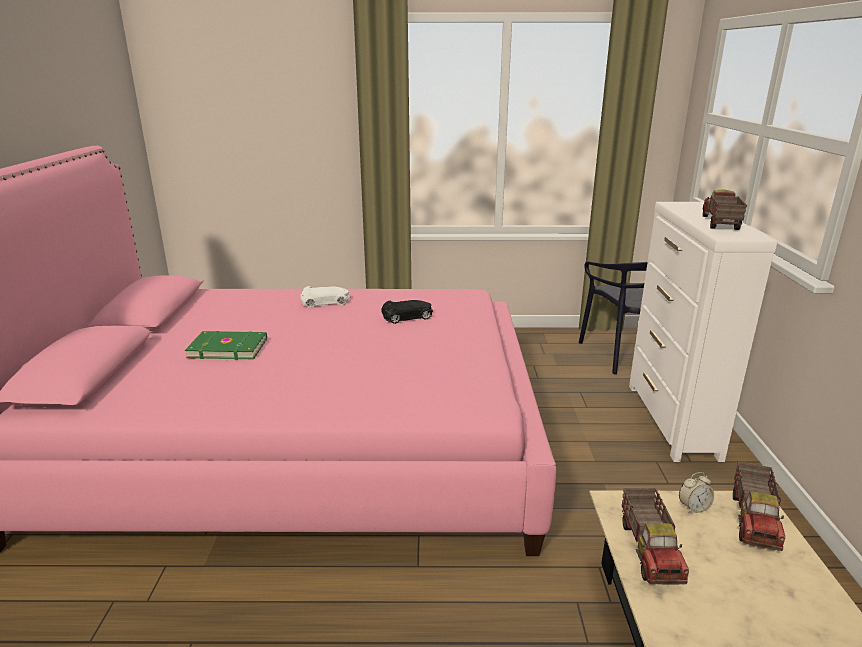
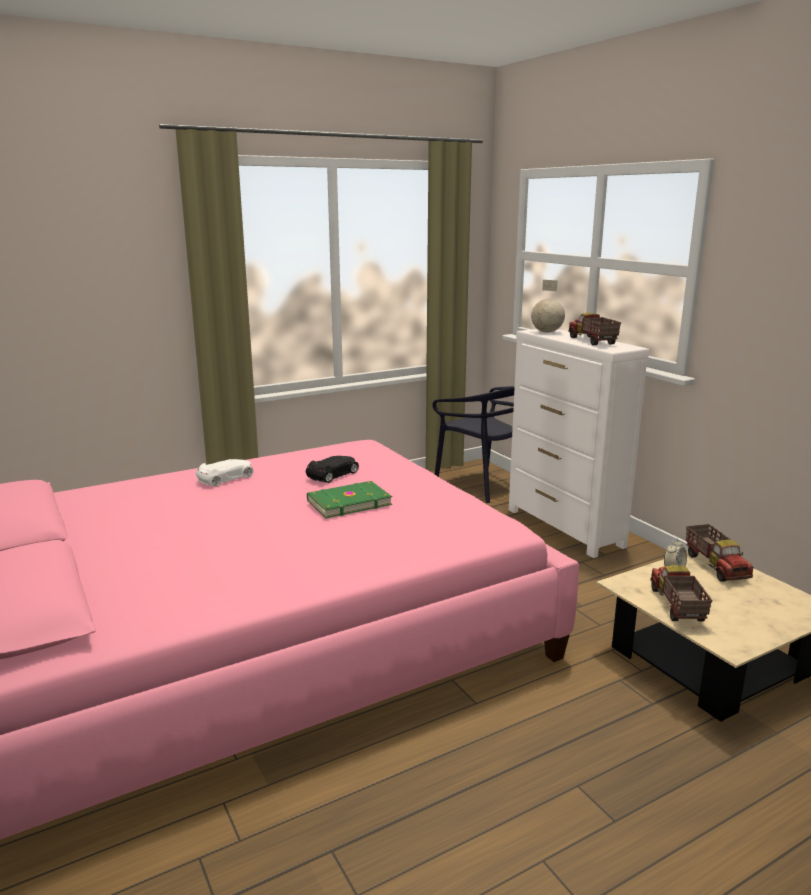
camera: 30 degrees left, 5 degrees down
green book [185,331,267,360] -> green book moved to [307,481,392,518]
toy truck [622,488,689,584] -> toy truck turned 150 degrees counterclockwise [650,565,712,621]
none -> globe [531,280,565,333]

